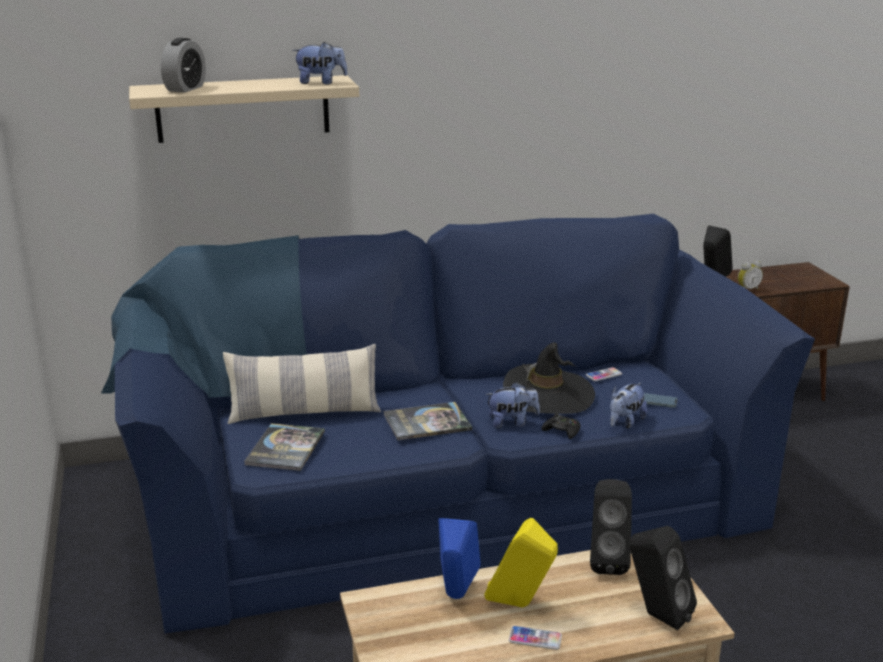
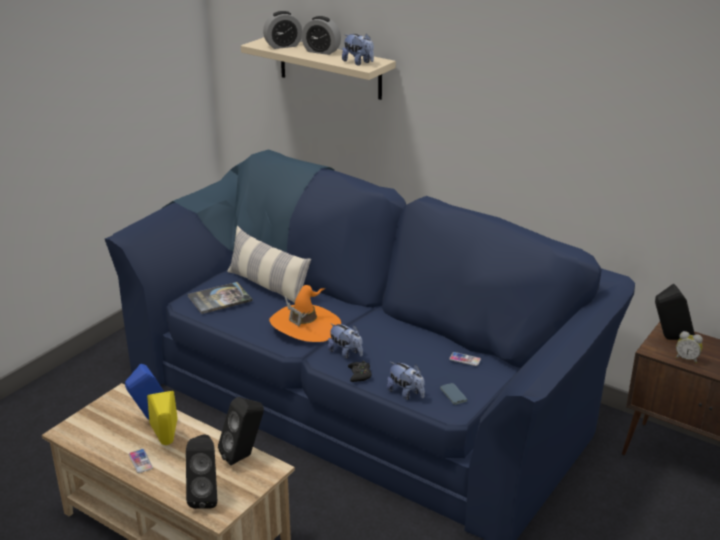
camera: 50 degrees right, 5 degrees up
book [383,402,472,441] -> orange hat [269,285,341,342]
black hat [503,342,595,414] -> none
plush toy [610,382,647,429] -> plush toy turned 135 degrees counterclockwise [387,362,425,400]
none -> alarm clock [302,16,341,55]

